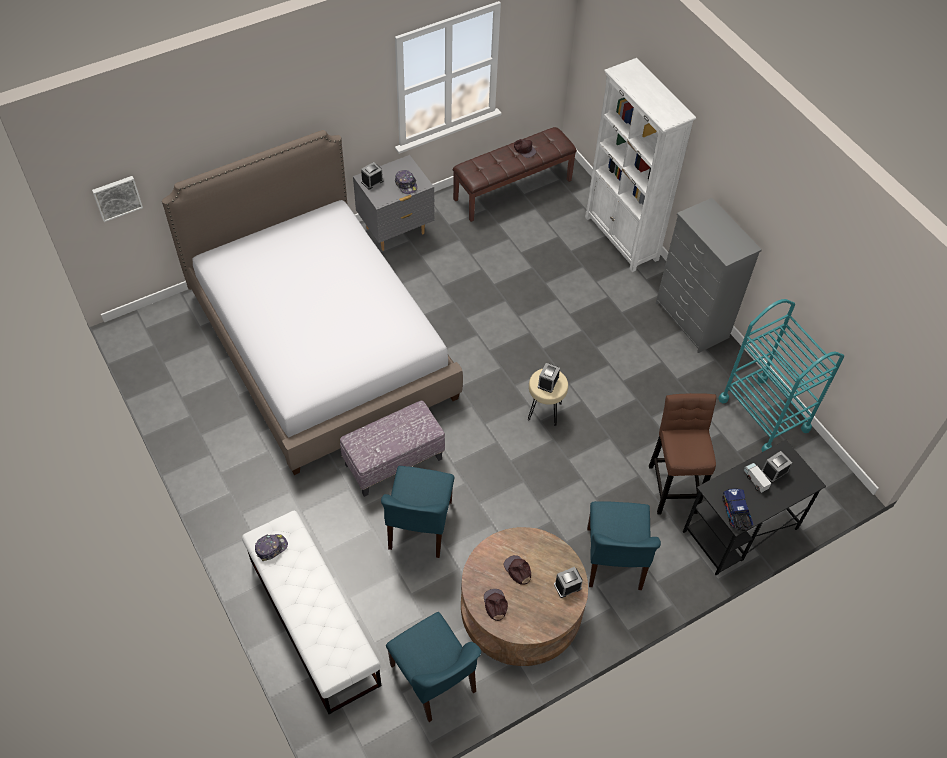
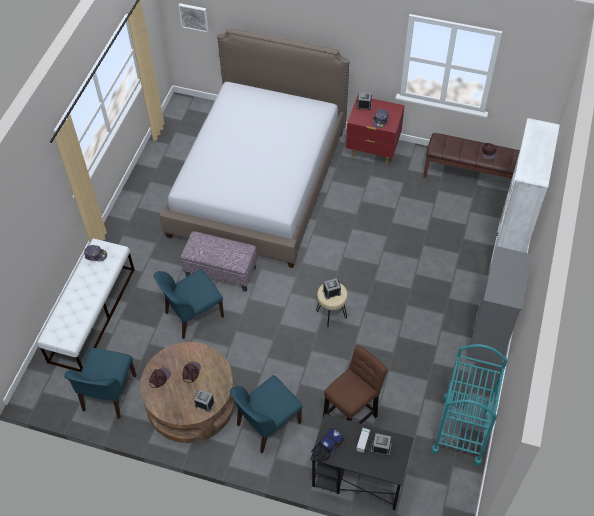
camera: 50 degrees right, 0 degrees up
grey nightstand [353,155,434,251] -> red nightstand [346,96,405,164]

